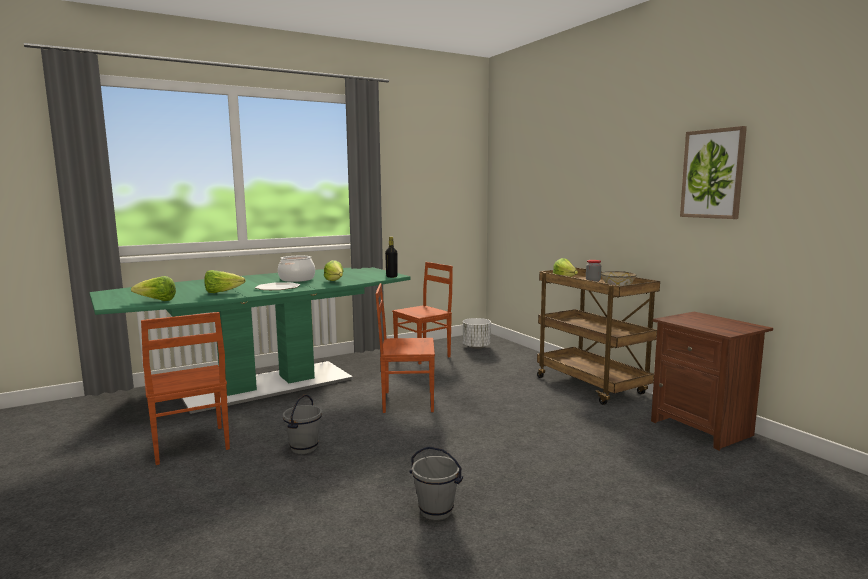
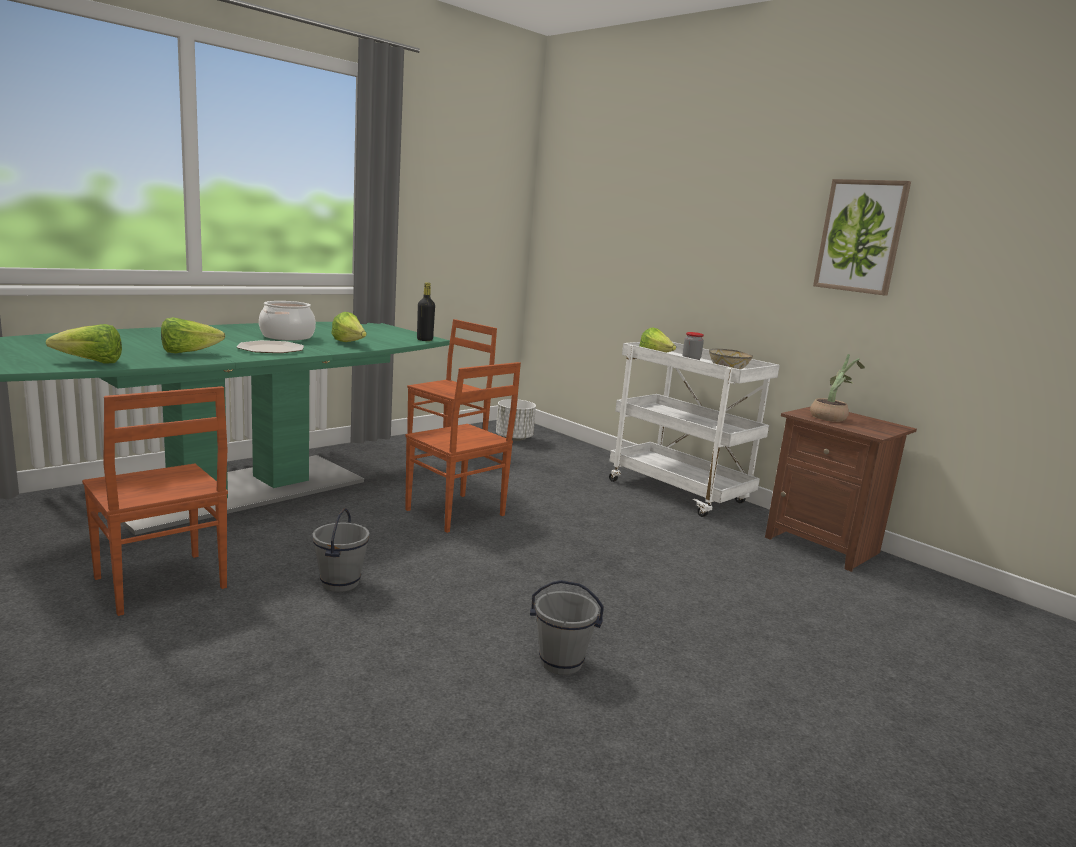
camera: 15 degrees left, 5 degrees up
brown chair [375,283,435,413] -> brown chair turned 120 degrees counterclockwise [405,362,521,533]
brown cart [537,268,660,405] -> white cart [609,342,780,517]
none -> potted plant [810,354,865,422]

